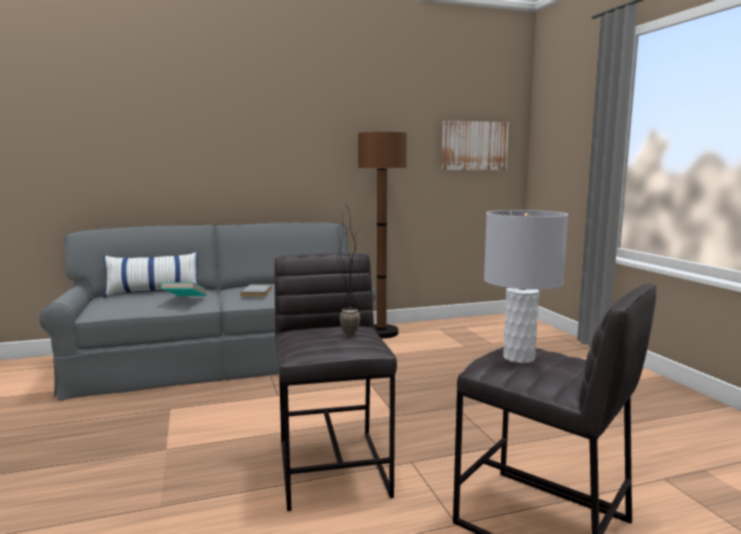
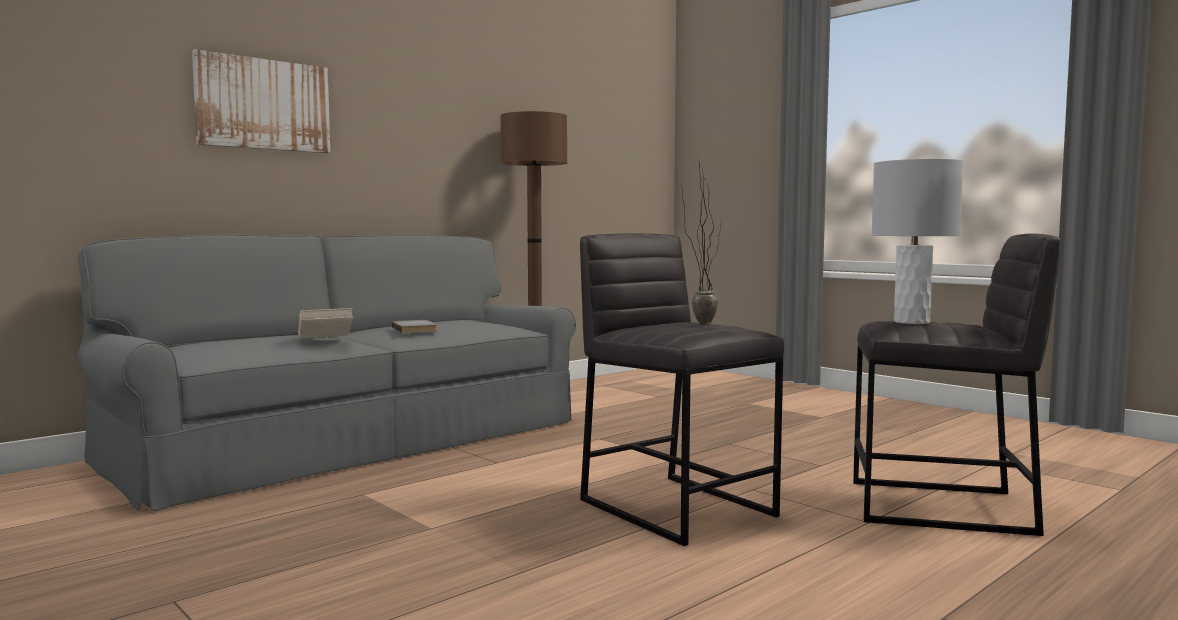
camera: 25 degrees left, 5 degrees down
pillow [103,252,198,298] -> none
turquoise book [161,282,207,296] -> beige book [298,308,353,339]
picture [442,120,509,170] -> picture moved to [192,49,330,153]

